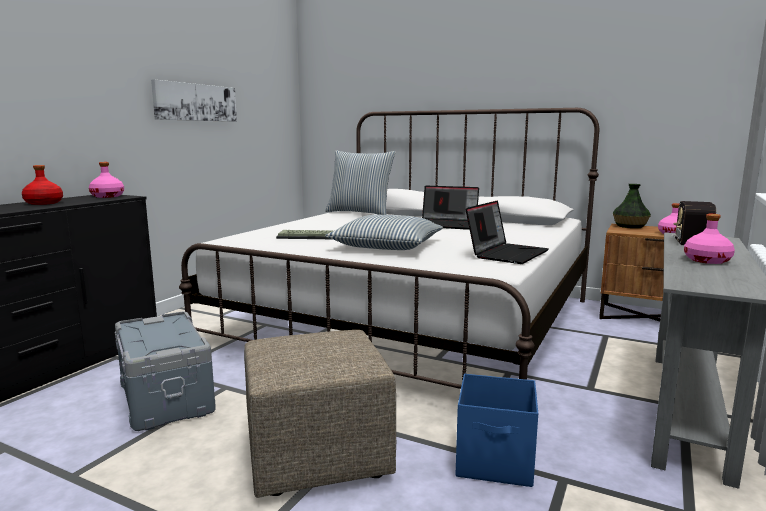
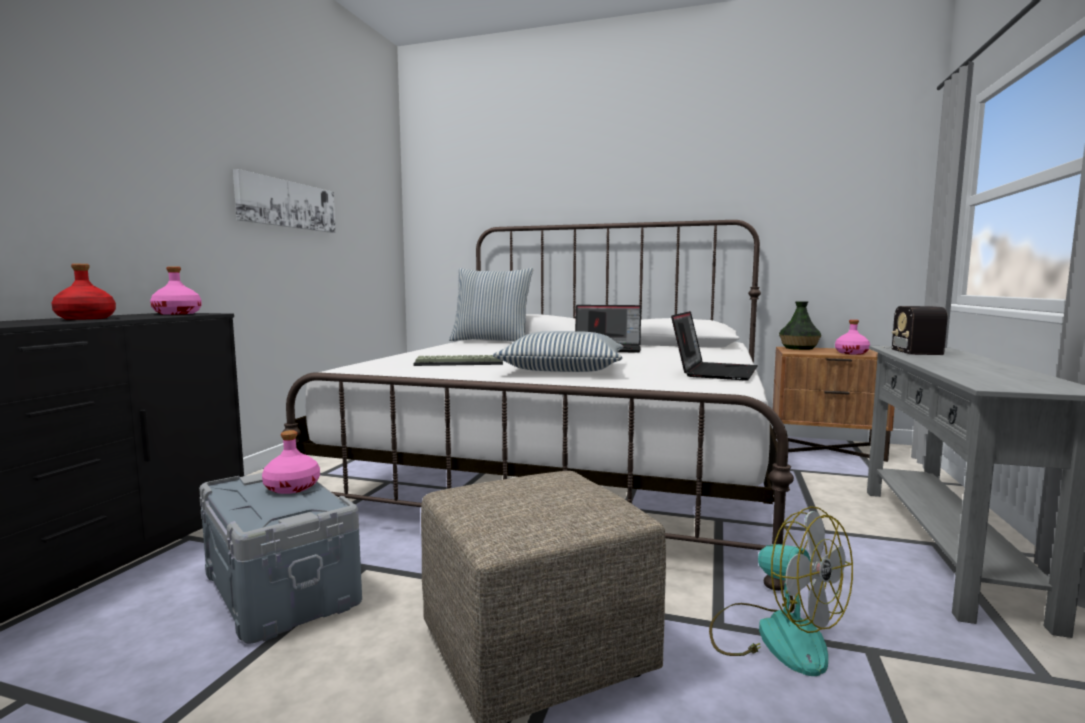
camera: 10 degrees left, 5 degrees down
blue storage box [456,374,538,487] -> fan [709,506,853,676]
pink bottle [684,214,735,264] -> pink bottle moved to [262,430,320,494]

